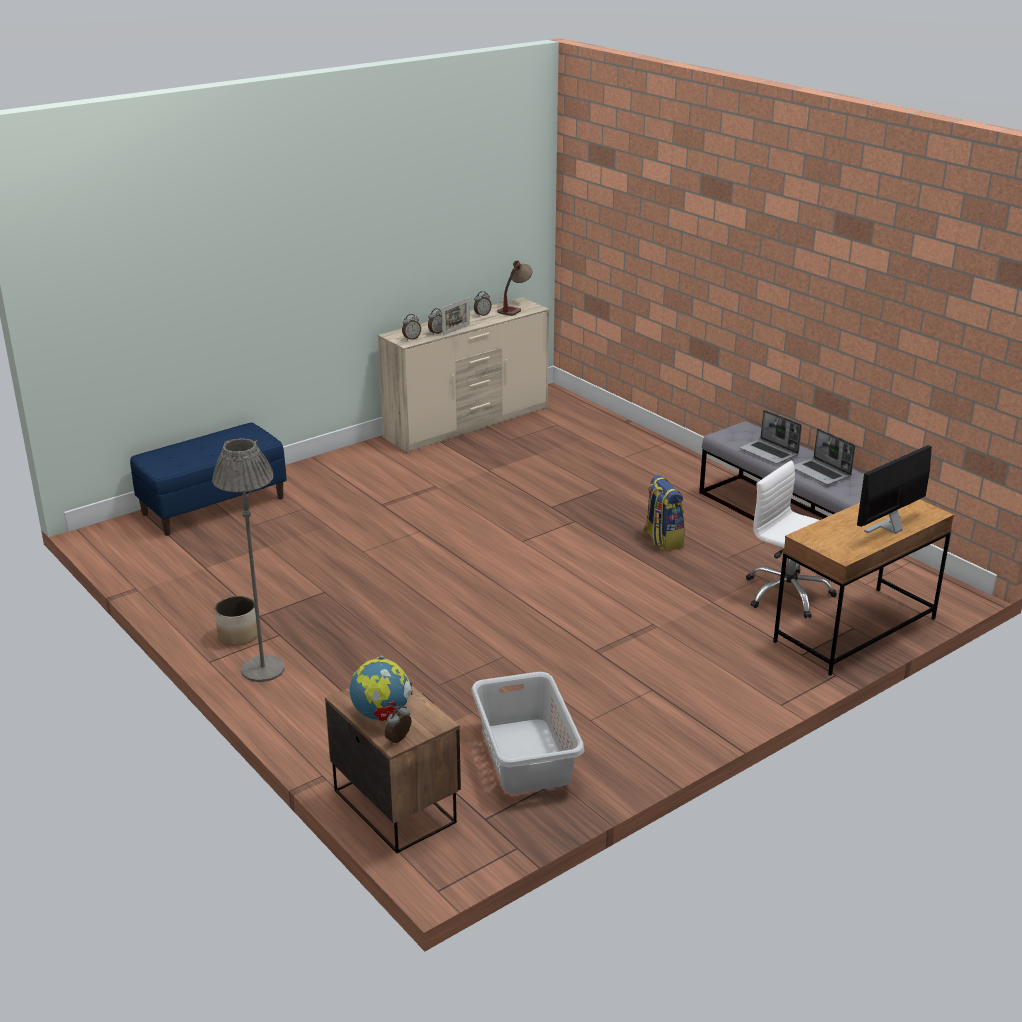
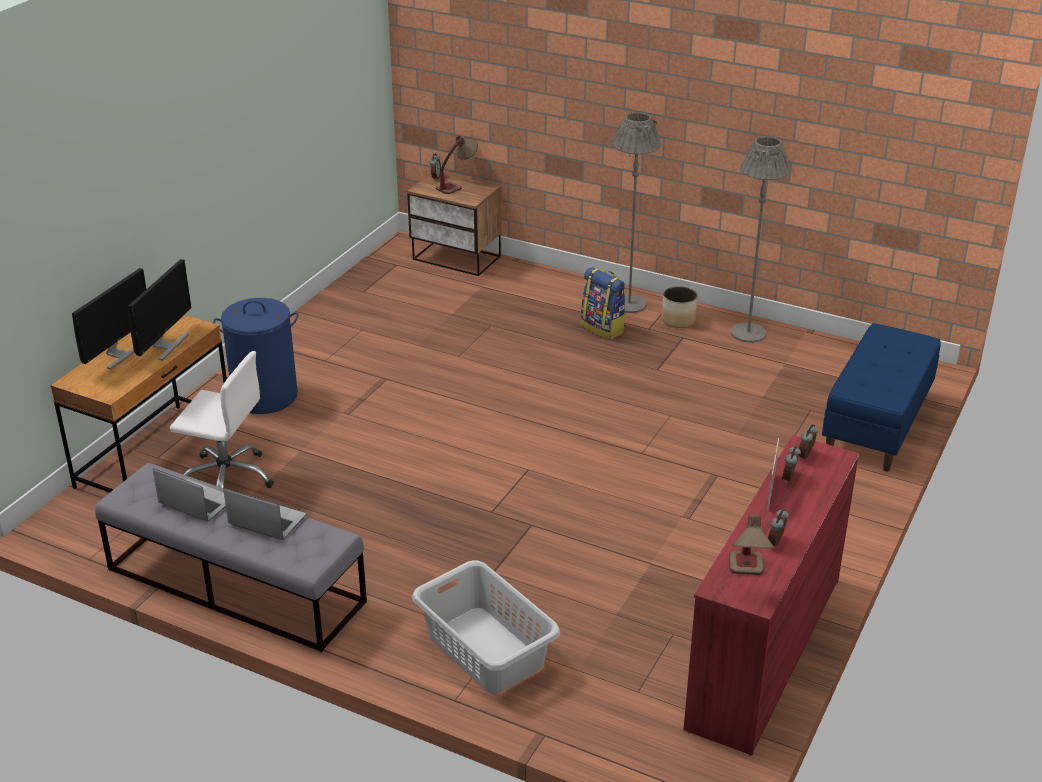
camera: 155 degrees right, 5 degrees up
globe [350,656,412,721] -> table lamp [436,136,478,194]
beige dresser [378,297,550,453] -> red dresser [683,435,859,755]
grey laundry basket [471,672,584,794] -> grey laundry basket moved to [412,560,560,694]
backpack [643,475,685,551] -> backpack moved to [581,267,626,340]
none -> monitor [128,259,192,361]
none -> blue laundry basket [213,298,298,414]
none -> grey floor lamp [731,136,790,343]

